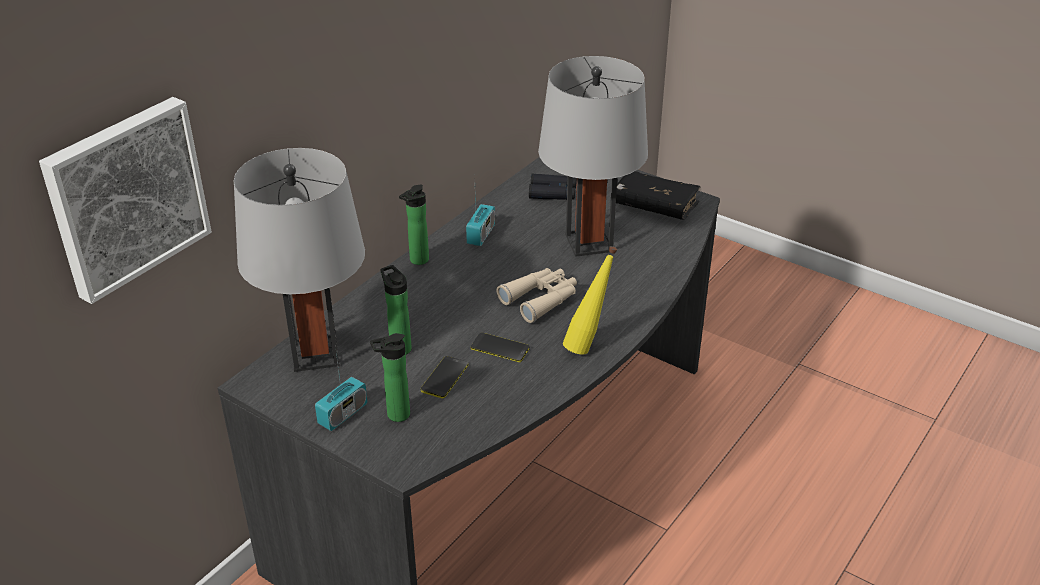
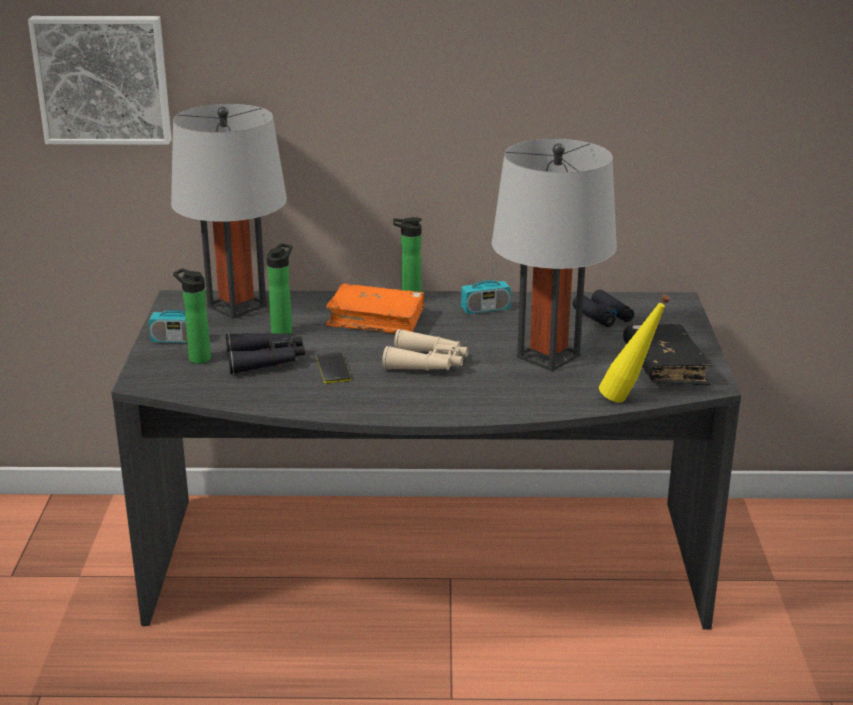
camera: 55 degrees right, 10 degrees down
phone [421,356,468,399] -> black binoculars [225,333,305,374]
yellow bottle [563,246,617,355] -> yellow bottle moved to [599,294,670,402]
none -> orange book [326,284,424,333]

